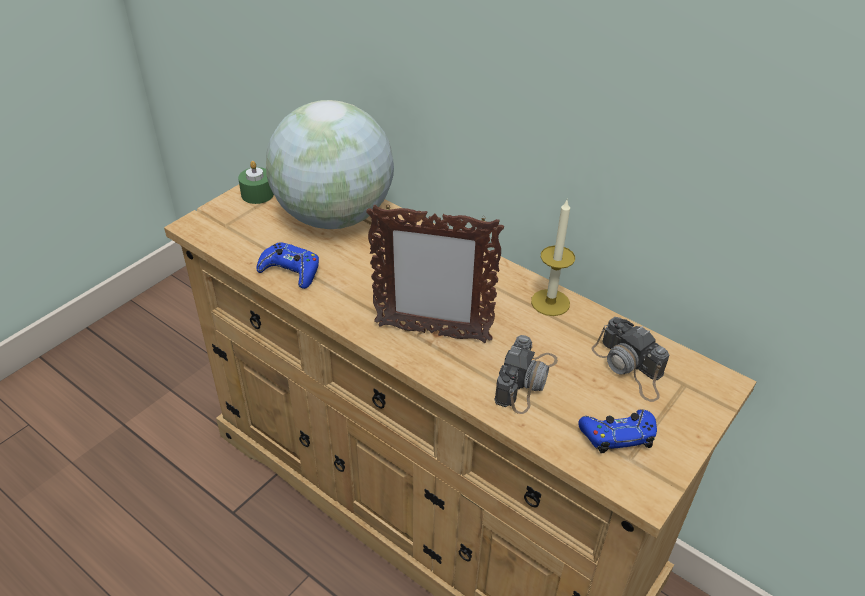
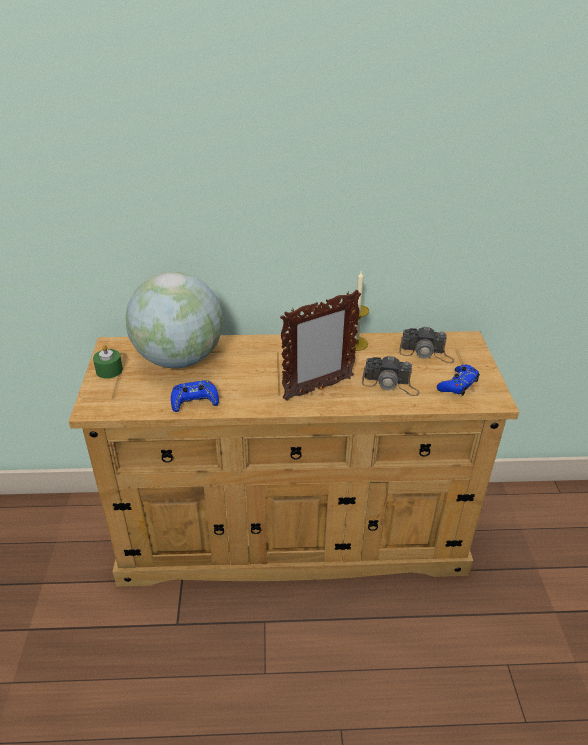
camera: 40 degrees left, 5 degrees down
camera [494,335,558,414] -> camera turned 120 degrees clockwise [362,356,420,396]

